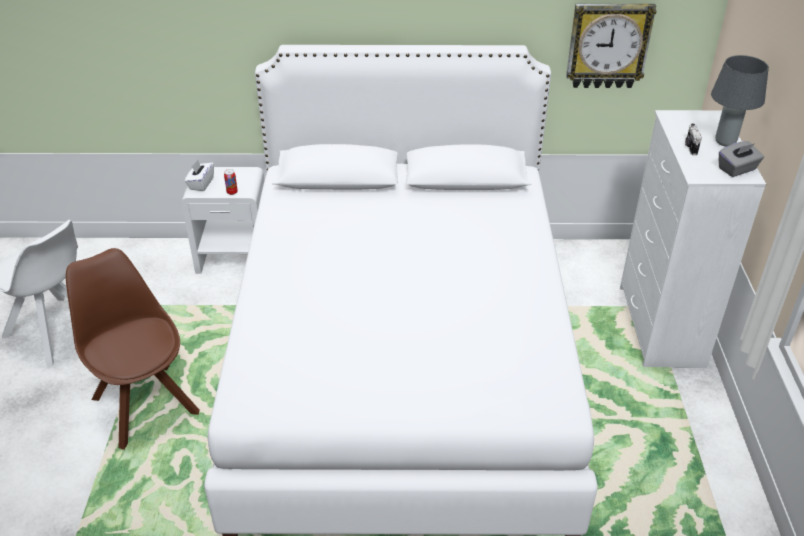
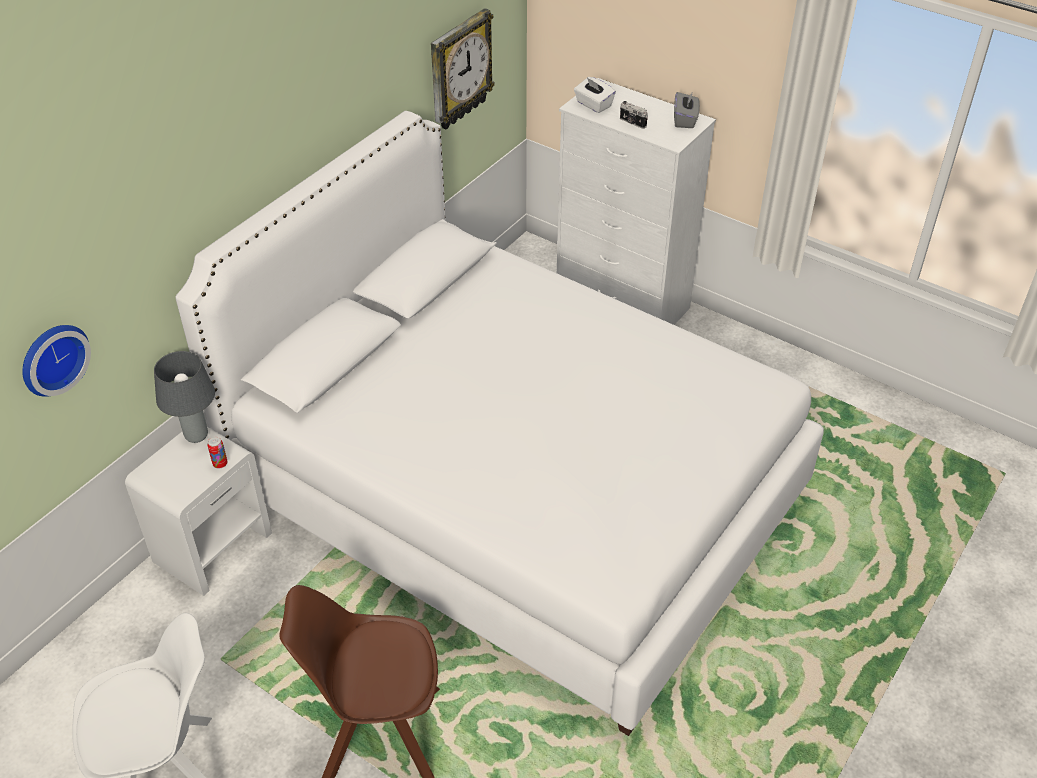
camera: 55 degrees left, 5 degrees up
white tissue box [185,159,214,191] -> white tissue box moved to [574,77,616,113]
grey table lamp [711,55,769,147] -> grey table lamp moved to [154,351,215,443]
none -> wall clock [22,325,91,397]

